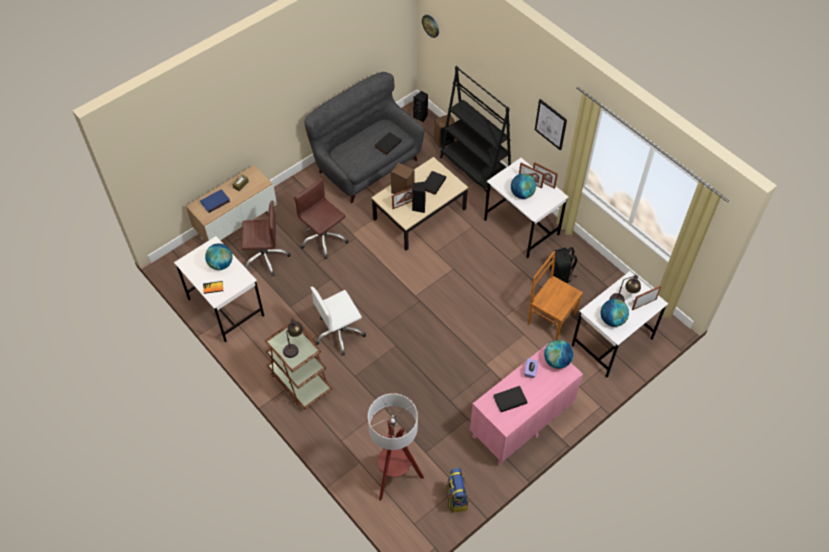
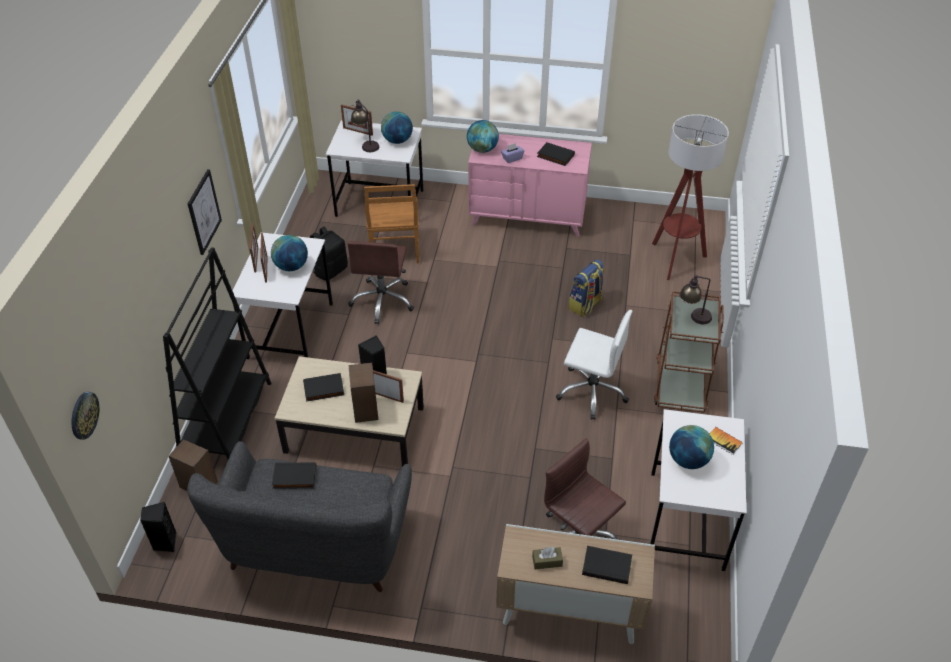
camera: 130 degrees left, 10 degrees down
blue book [200,189,230,213] -> black book [582,545,632,584]
brown office chair [294,178,349,259] -> brown office chair moved to [347,241,414,324]
backpack [444,468,469,513] -> backpack moved to [568,260,605,317]

